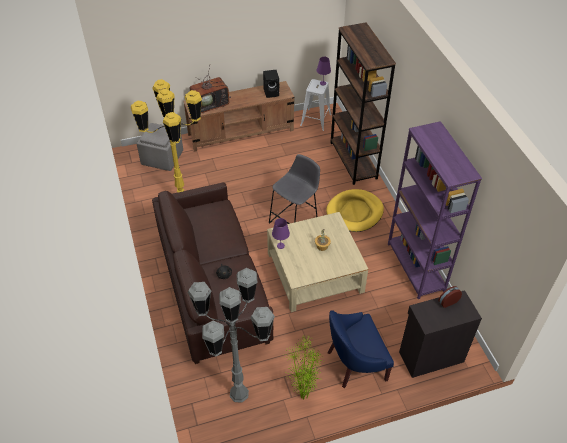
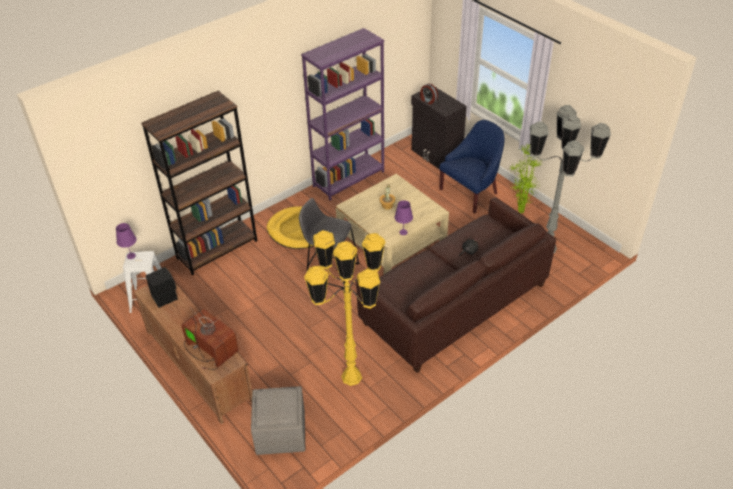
camera: 110 degrees left, 5 degrees down
blue armchair [328,310,394,388] -> blue armchair turned 90 degrees counterclockwise [439,120,504,213]

